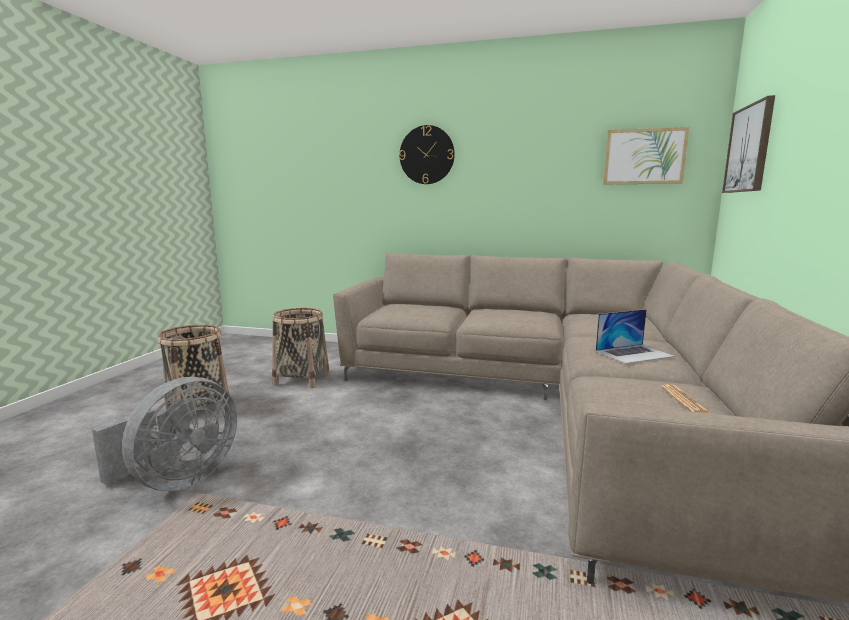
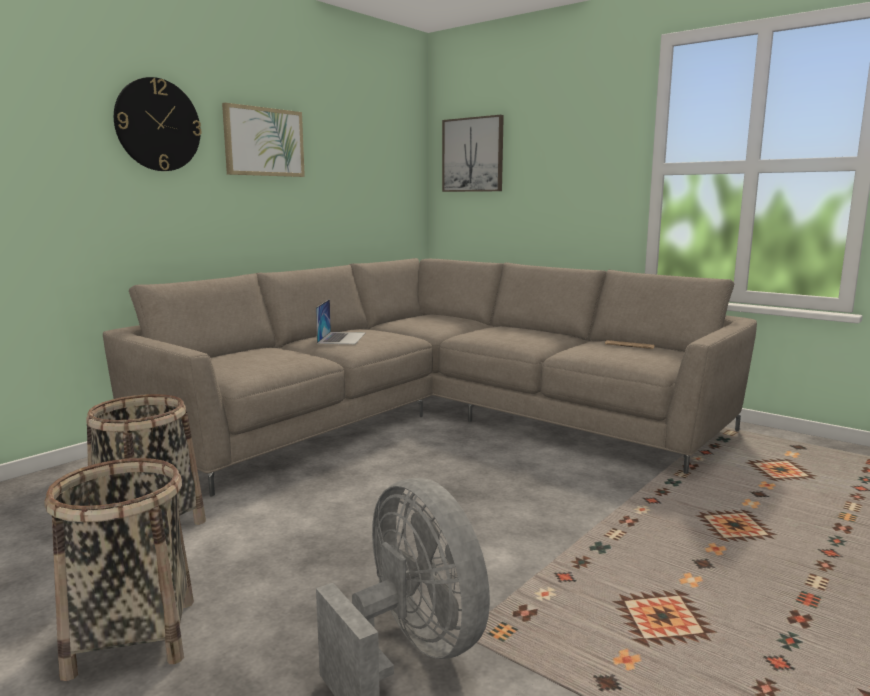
camera: 65 degrees left, 0 degrees up
laptop [596,309,675,364] -> laptop moved to [316,299,365,344]
picture [603,127,689,184] -> picture moved to [222,103,305,177]

